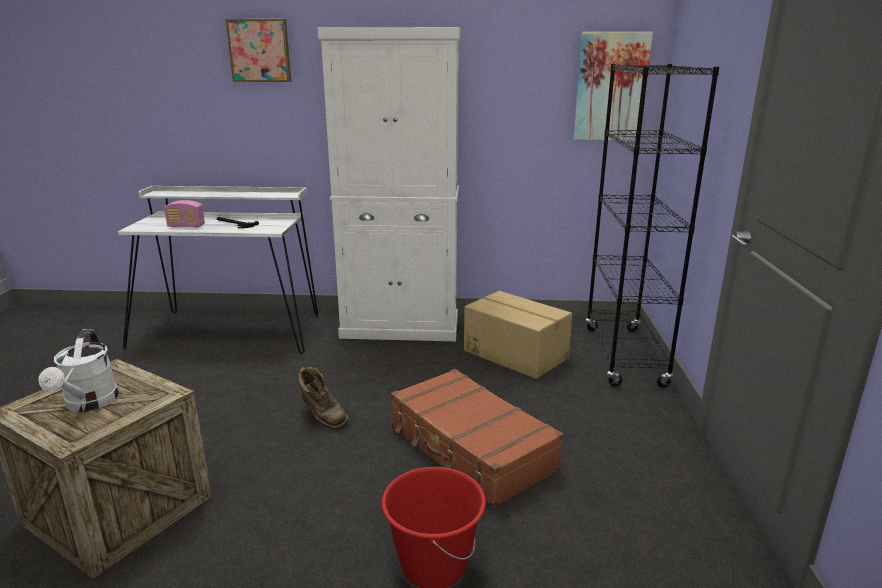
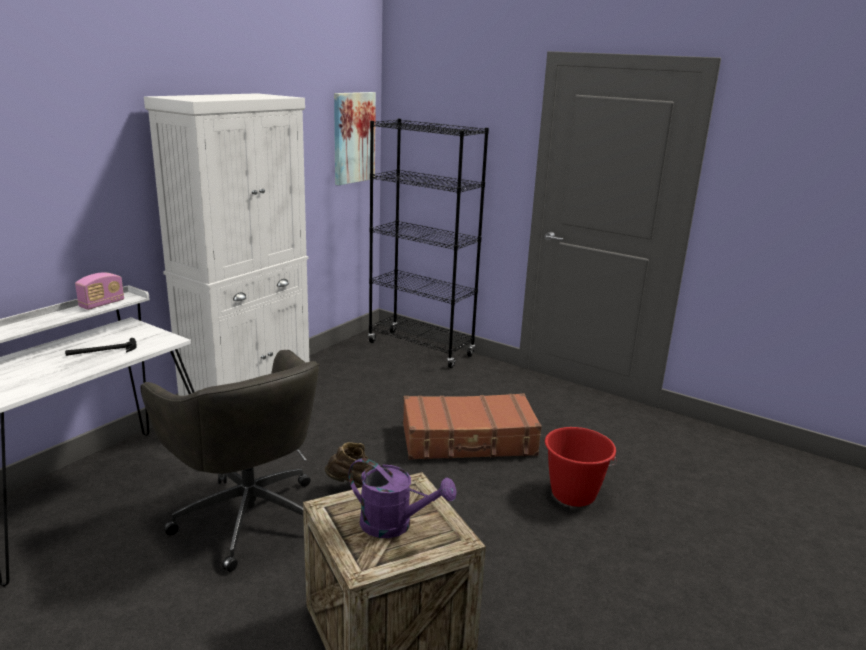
camera: 60 degrees left, 0 degrees up
white watering can [38,329,119,412] -> purple watering can [348,458,457,538]
radio [164,200,205,227] -> radio moved to [75,272,124,310]
picture [225,19,291,82] -> none
cardboard box [464,291,572,379] -> none
none -> grey office chair [140,350,320,572]

